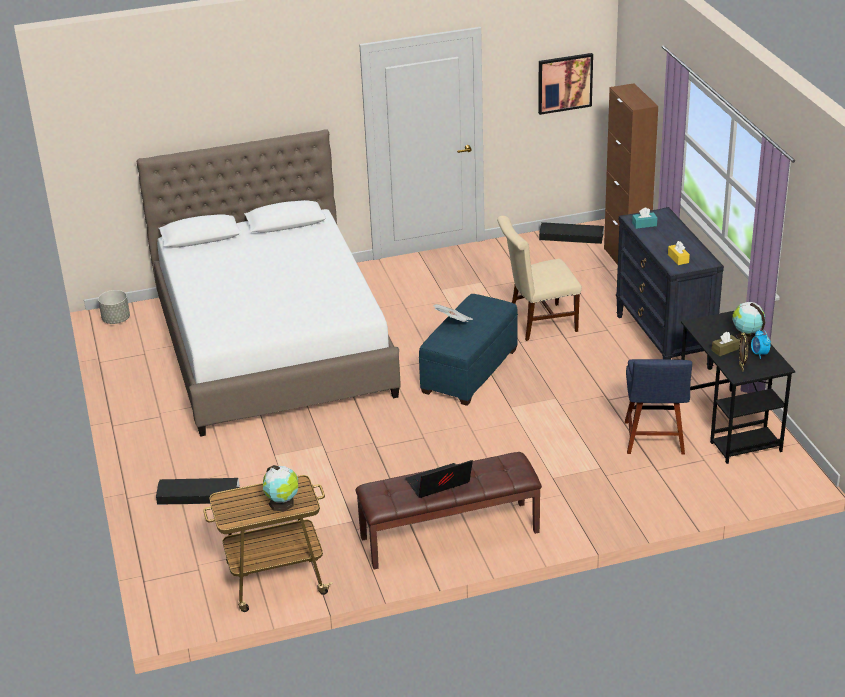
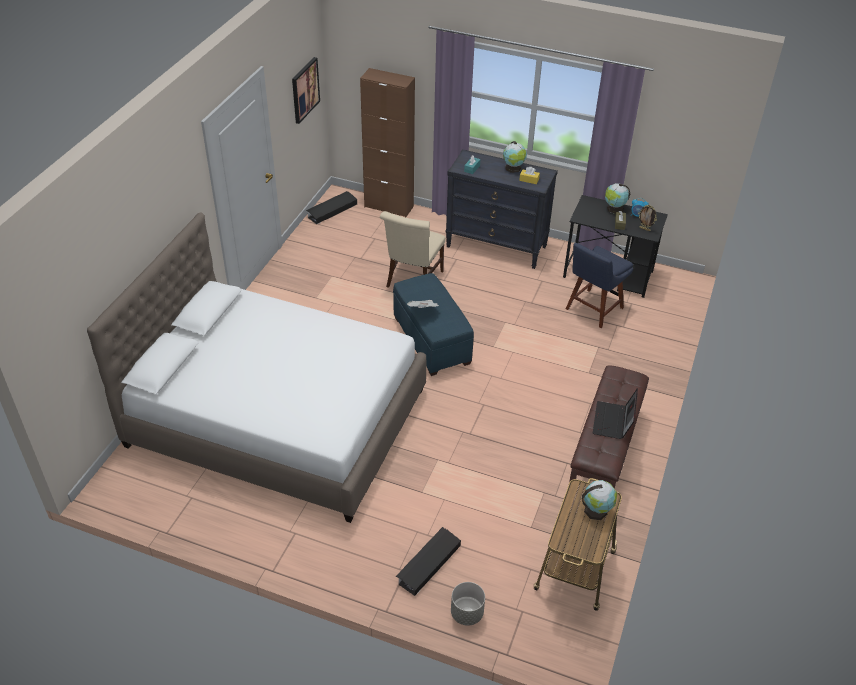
camera: 55 degrees left, 10 degrees up
grey planter [98,290,130,324] -> grey planter moved to [451,582,485,626]
blue chair [625,359,692,455] -> blue chair turned 90 degrees clockwise [566,243,633,328]
none -> globe [503,141,527,173]

